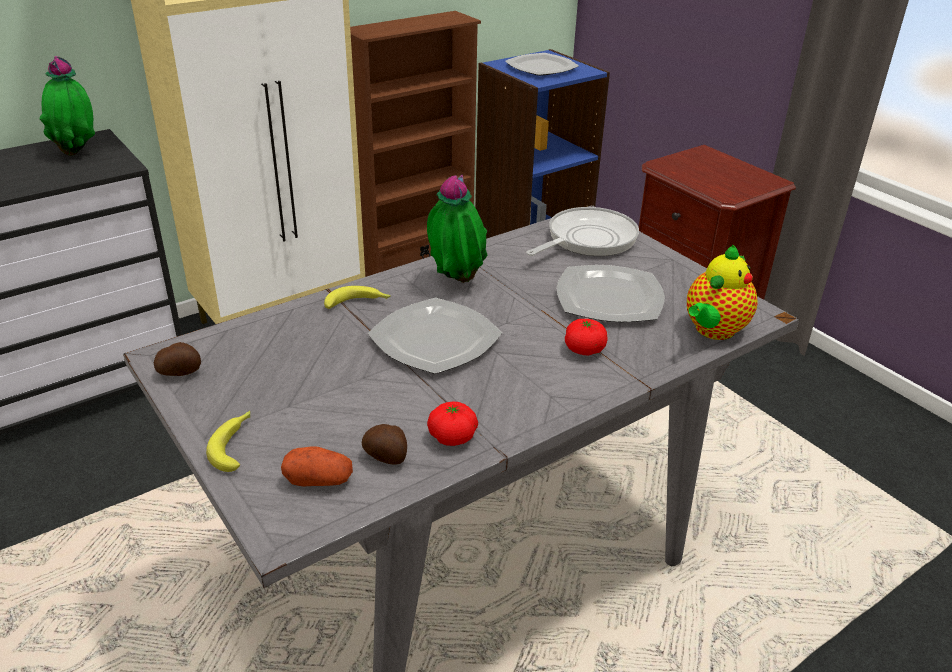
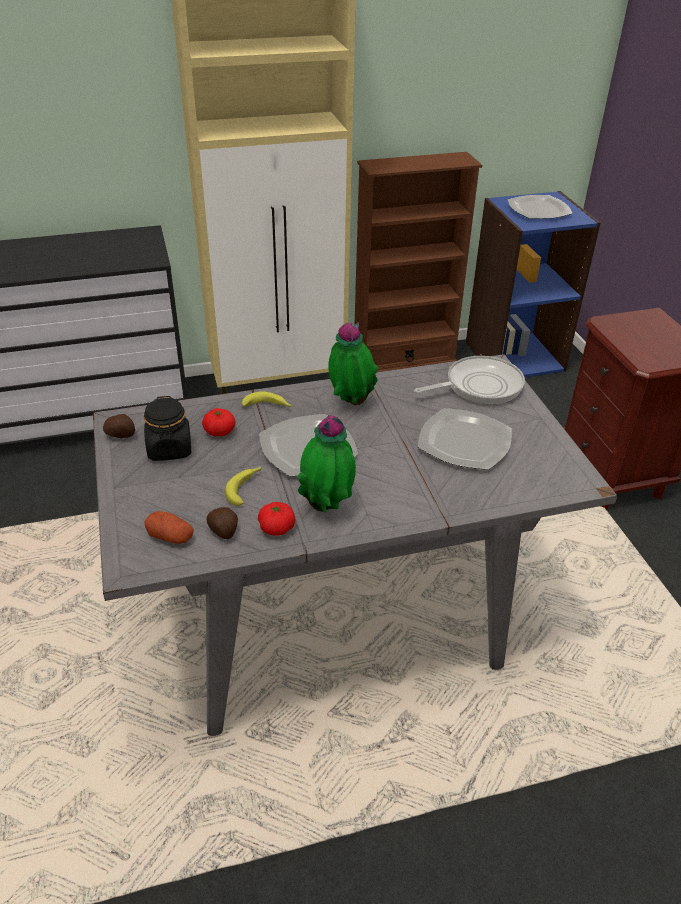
camera: 20 degrees right, 5 degrees up
potted plant [39,56,95,156] -> potted plant moved to [297,415,356,513]
banana [206,411,250,472] -> banana moved to [225,466,262,506]
tomato [565,319,608,356] -> tomato moved to [202,408,236,437]
teapot [687,244,758,340] -> none
none -> black jar [144,396,191,461]

